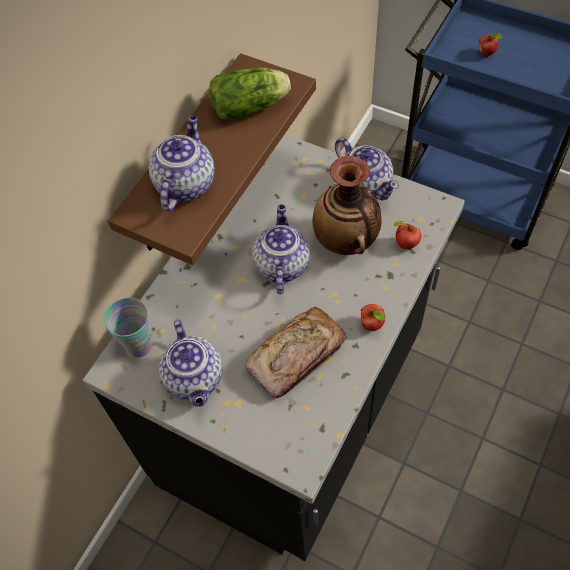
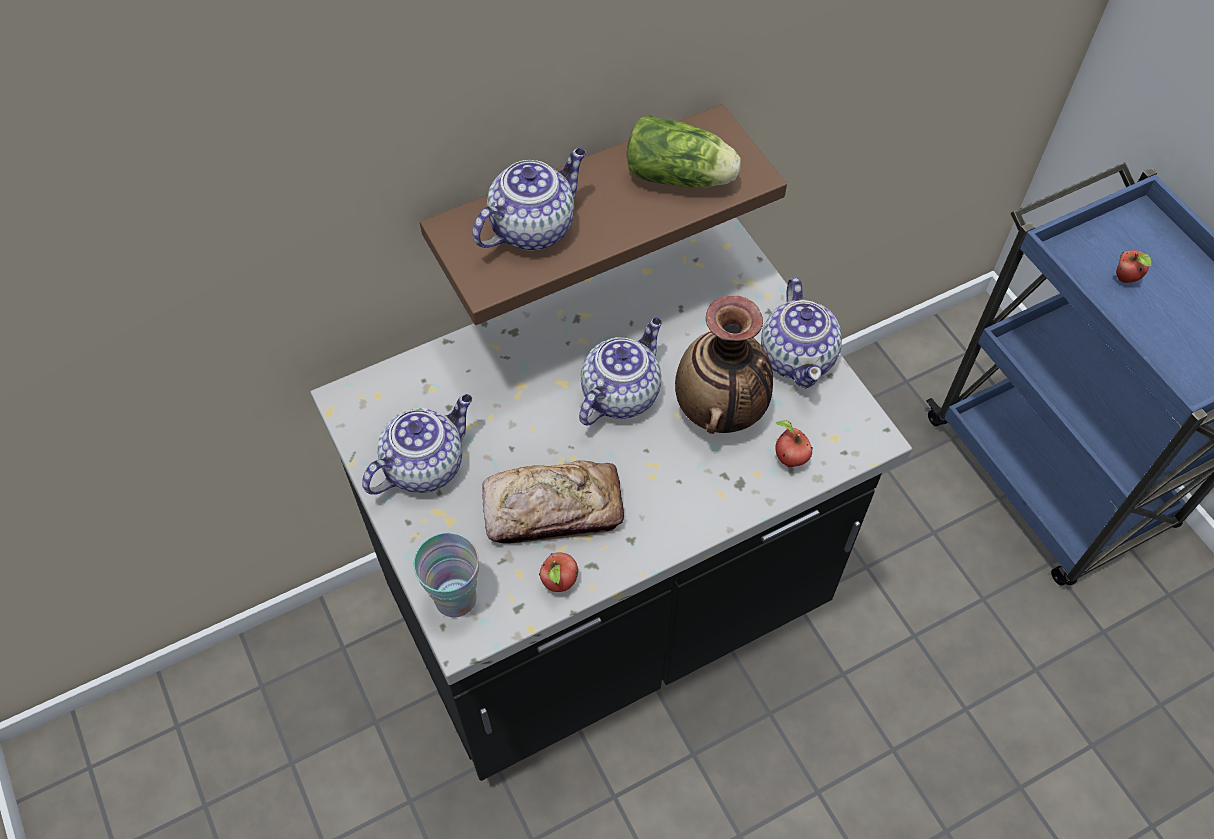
camera: 30 degrees right, 0 degrees up
cup [104,298,153,357] -> cup moved to [414,533,479,617]
teapot [159,320,223,407] -> teapot turned 150 degrees counterclockwise [362,394,472,495]
apple [361,304,385,331] -> apple moved to [539,552,578,592]

